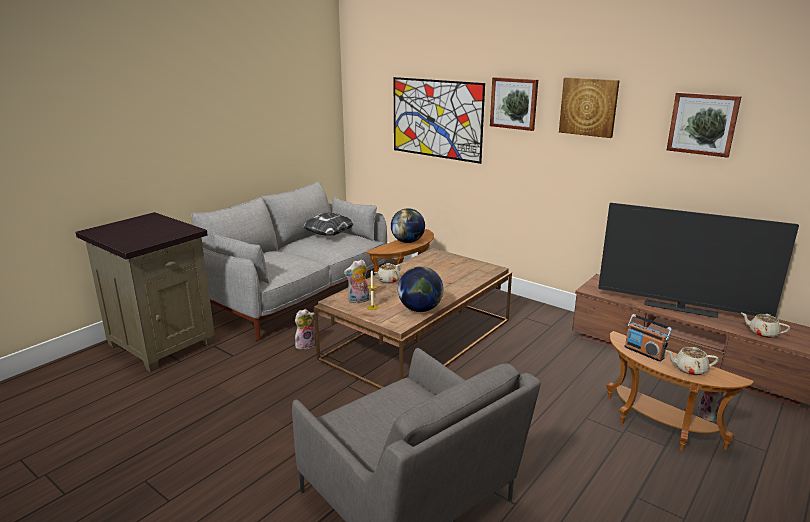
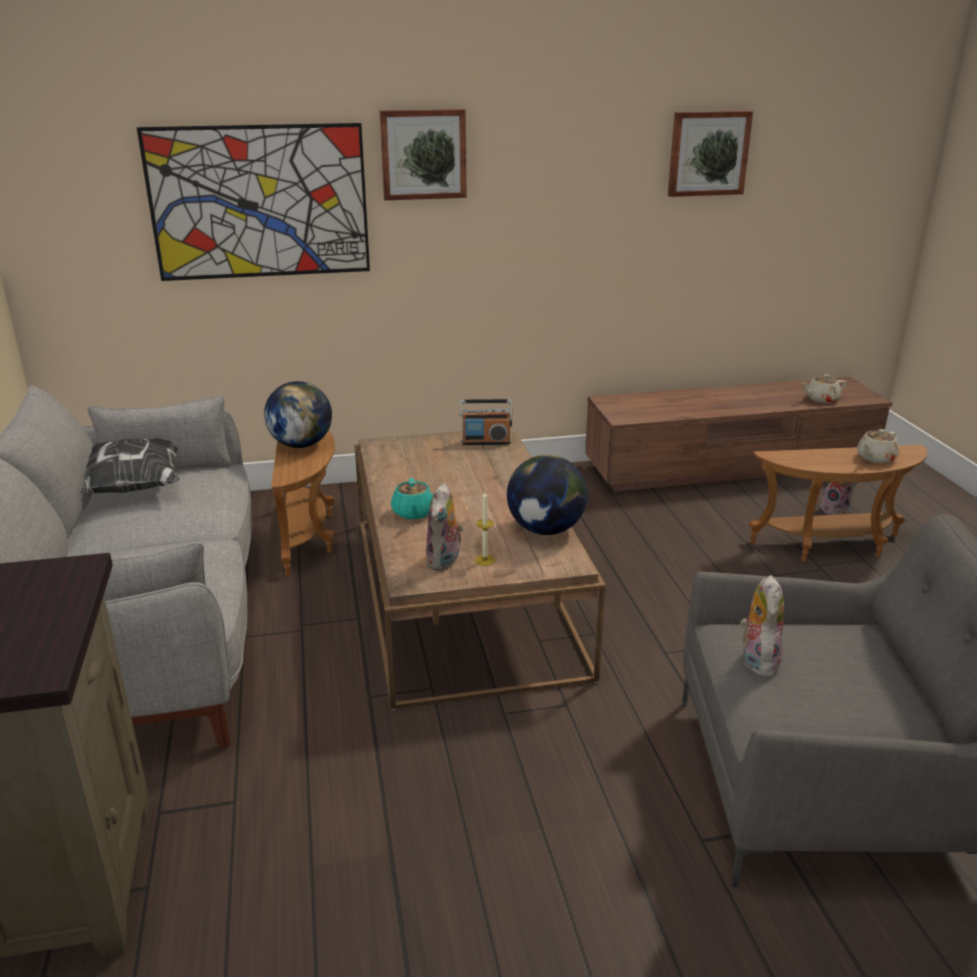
camera: 50 degrees left, 5 degrees up
plush toy [295,309,315,350] -> plush toy moved to [740,575,784,677]
beige teapot [374,263,401,284] -> turquoise teapot [391,478,433,519]
picture [559,77,620,138] -> none
television [598,203,799,318] -> none
radio [624,314,672,362] -> radio moved to [460,399,513,445]

